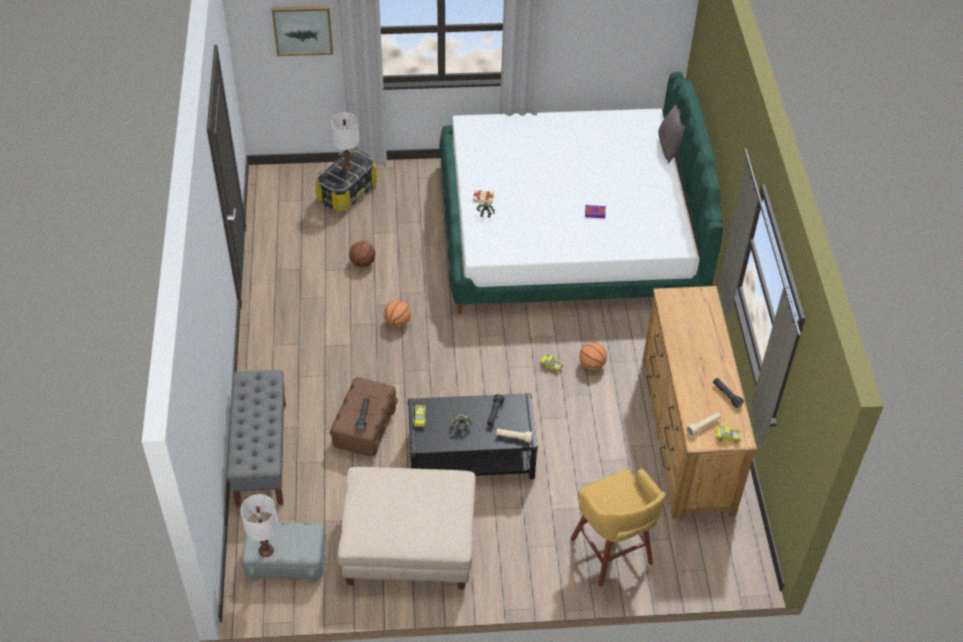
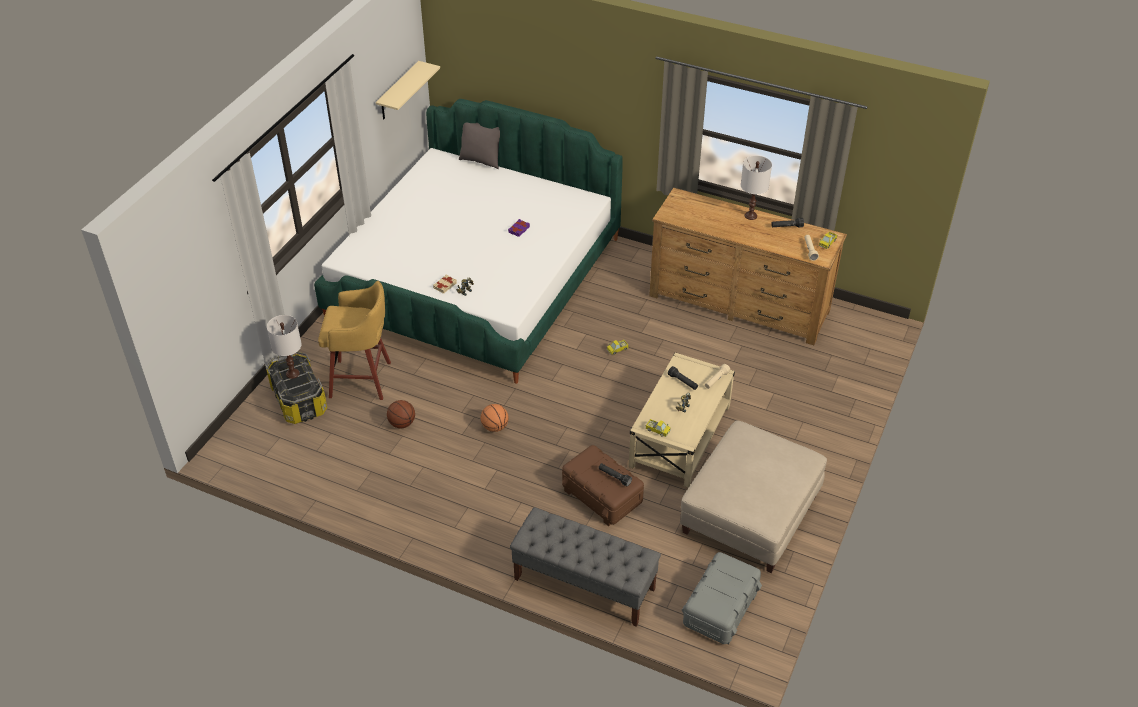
camera: 60 degrees left, 5 degrees down
white table lamp [241,494,279,557] -> white table lamp moved to [741,155,772,220]
picture [272,6,333,56] -> none
black coffee table [407,393,538,479] -> beige coffee table [629,352,735,488]
yellow stool [570,469,666,587] -> yellow stool moved to [318,281,391,400]
basketball [579,343,607,370] -> none
none -> beige shelf [376,61,440,119]

